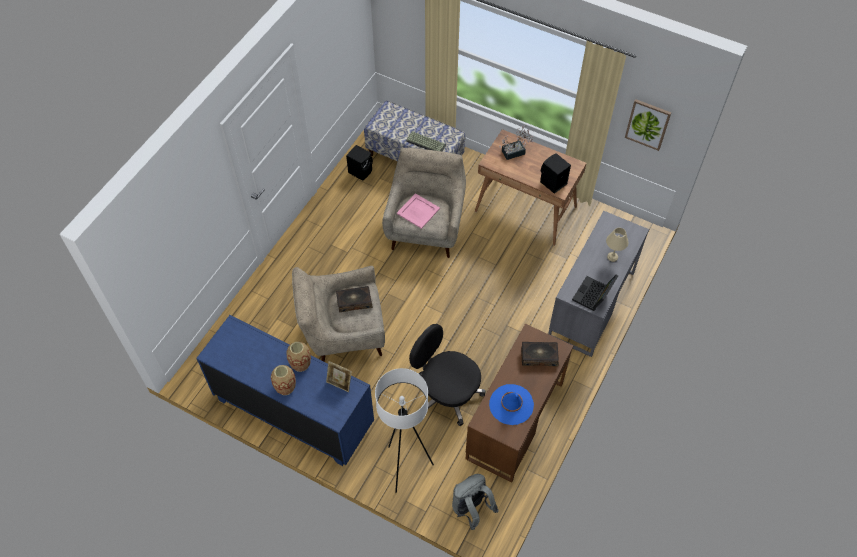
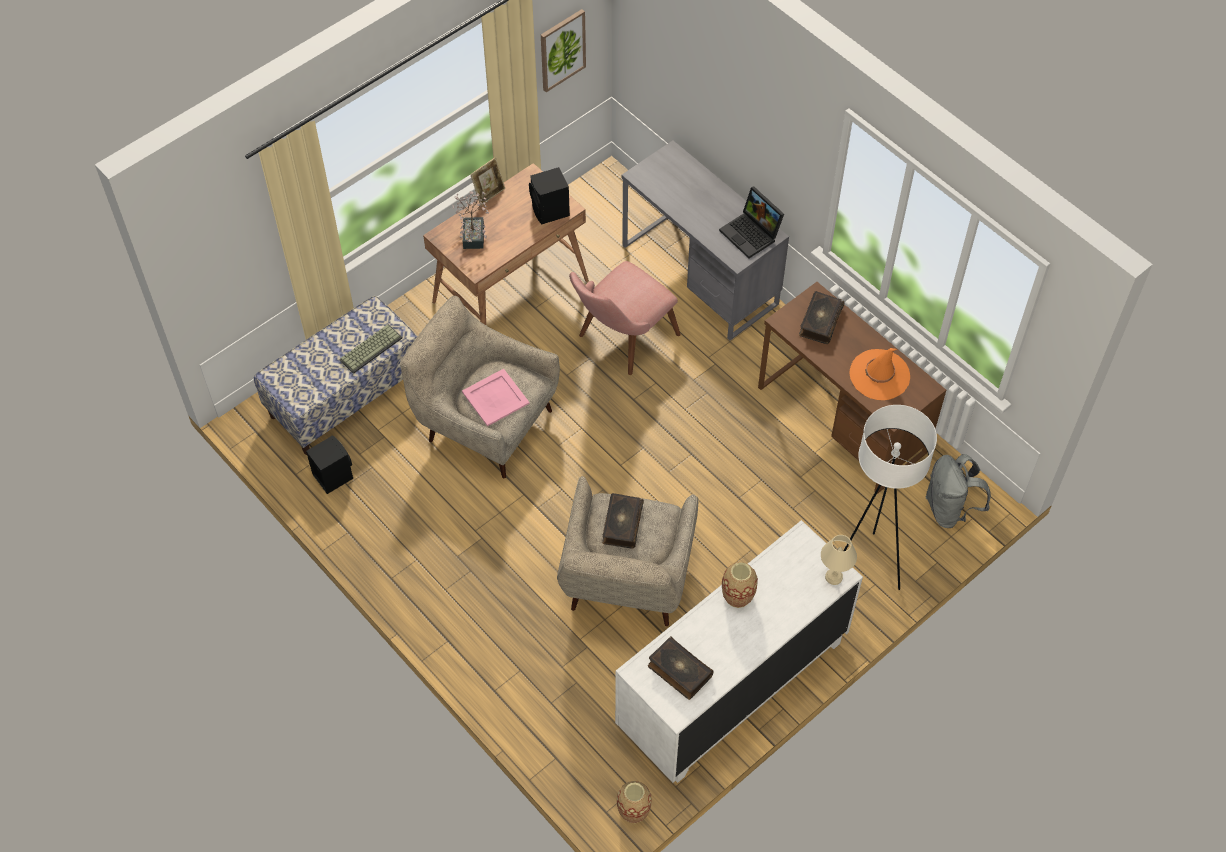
camera: 70 degrees left, 0 degrees up
blue dresser [196,315,374,466] -> white dresser [615,520,863,783]
vase [271,365,296,395] -> vase moved to [617,781,652,823]
picture frame [326,361,352,392] -> picture frame moved to [470,157,505,206]
black office chair [409,324,486,426] -> none
blue hat [489,384,534,425] -> orange hat [850,348,910,400]
beige table lamp [606,228,629,262] -> beige table lamp moved to [821,535,857,585]
none -> pink chair [569,261,681,375]
none -> book [648,636,714,700]

